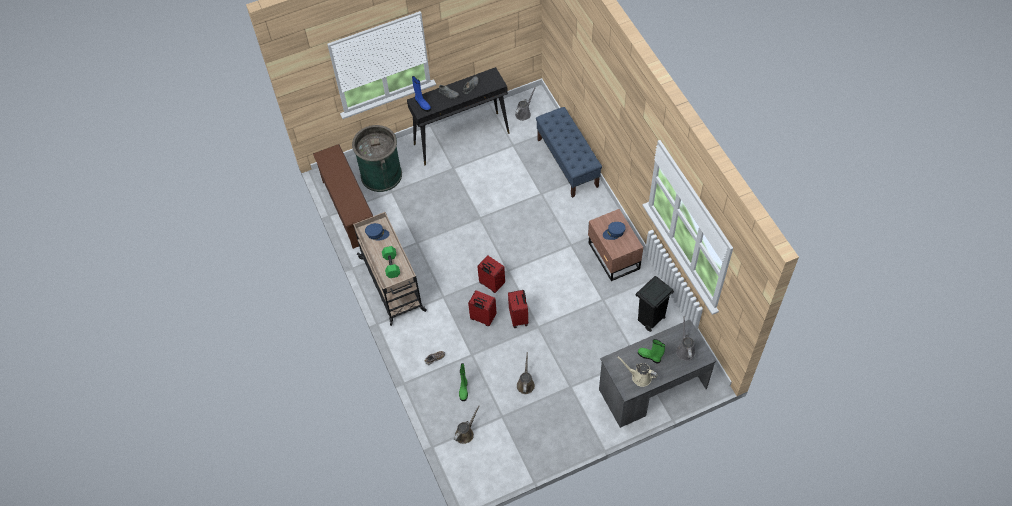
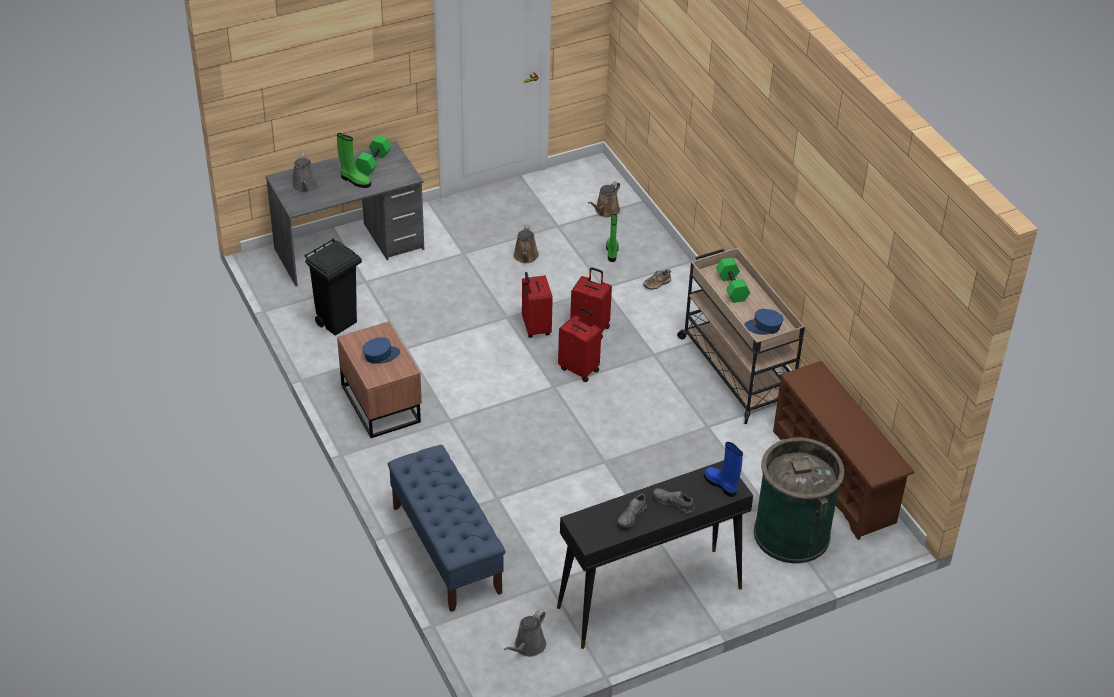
camera: 175 degrees right, 15 degrees down
beige watering can [617,356,658,387] -> green dumbbell [355,135,391,176]

